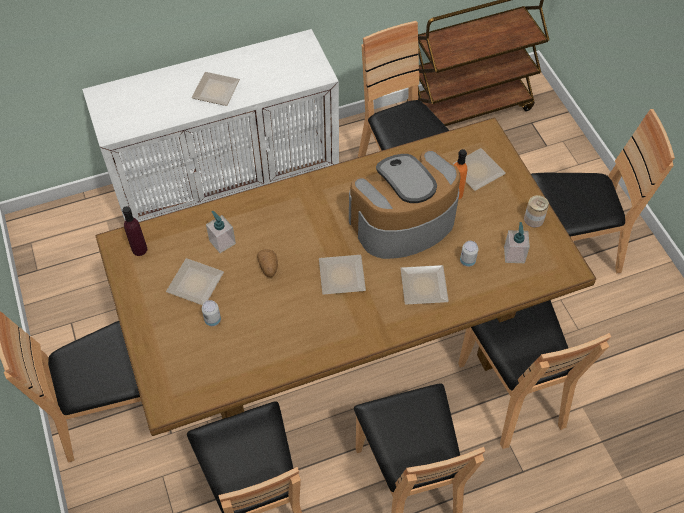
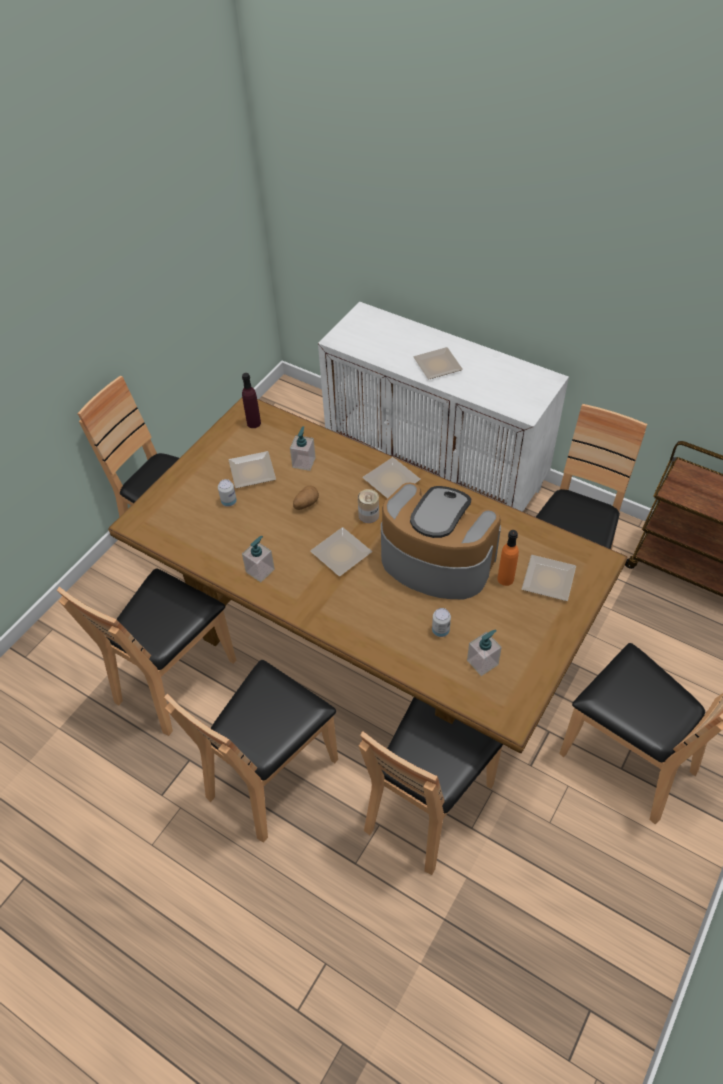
camera: 55 degrees right, 5 degrees down
plate [401,265,449,305] -> plate moved to [362,457,421,499]
can [524,195,549,227] -> can moved to [358,489,379,523]
none -> soap dispenser [242,536,275,582]

